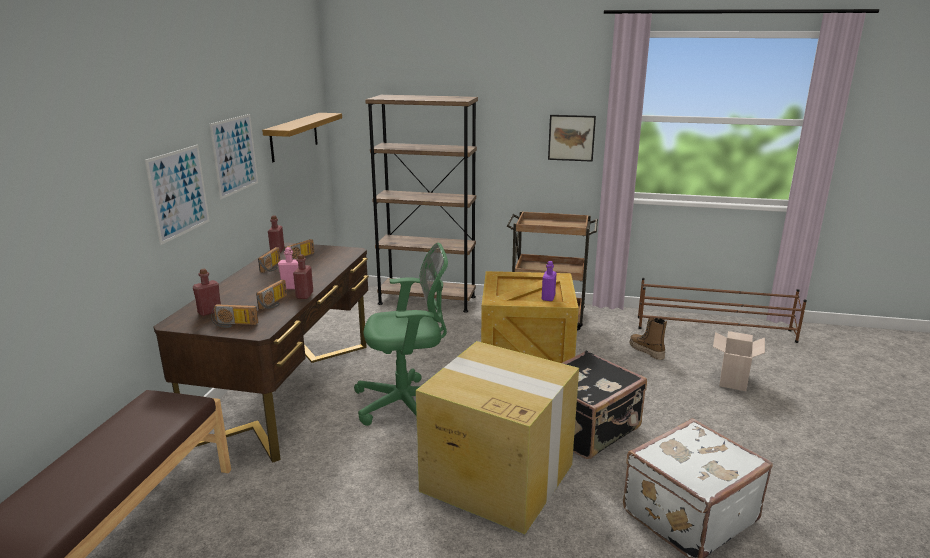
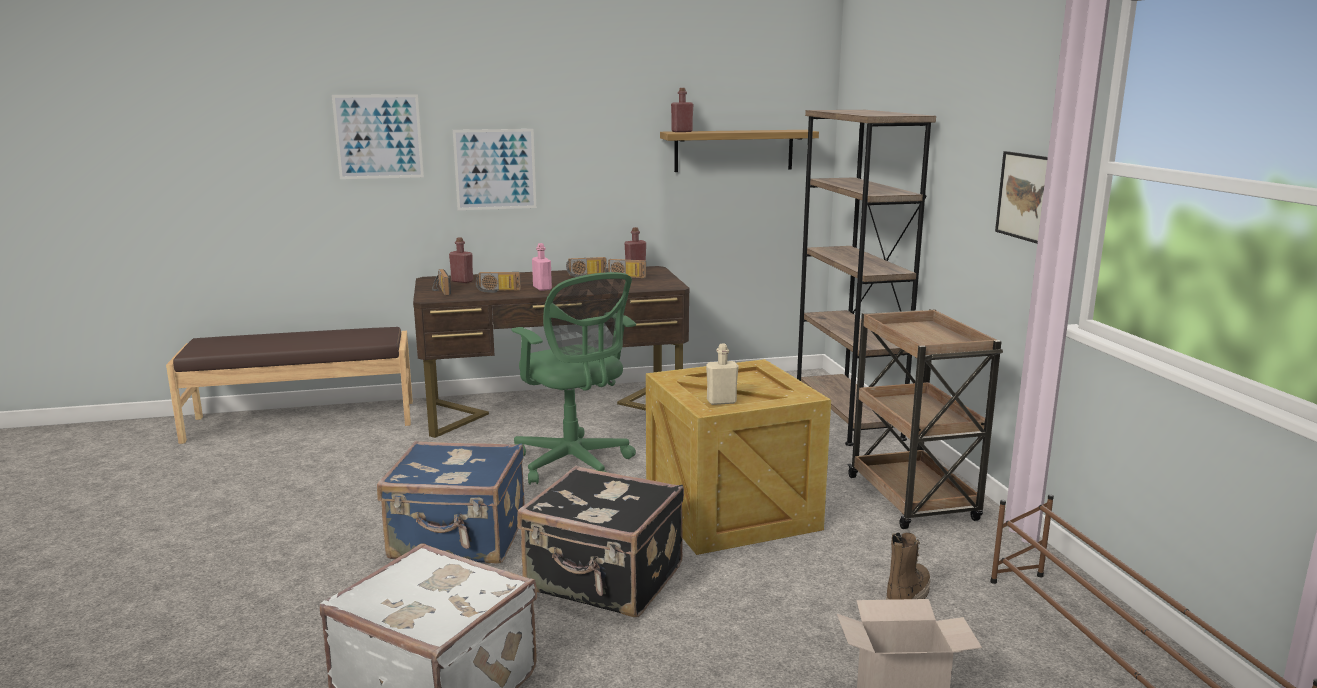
camera: 65 degrees right, 5 degrees down
picture [210,114,258,199] -> picture moved to [332,94,424,179]
red bottle [293,254,313,299] -> red bottle moved to [671,88,693,132]
cardboard box [416,341,579,534] -> blue suitcase [377,441,525,564]
purple bottle [542,261,556,301] -> beige bottle [706,344,739,405]

